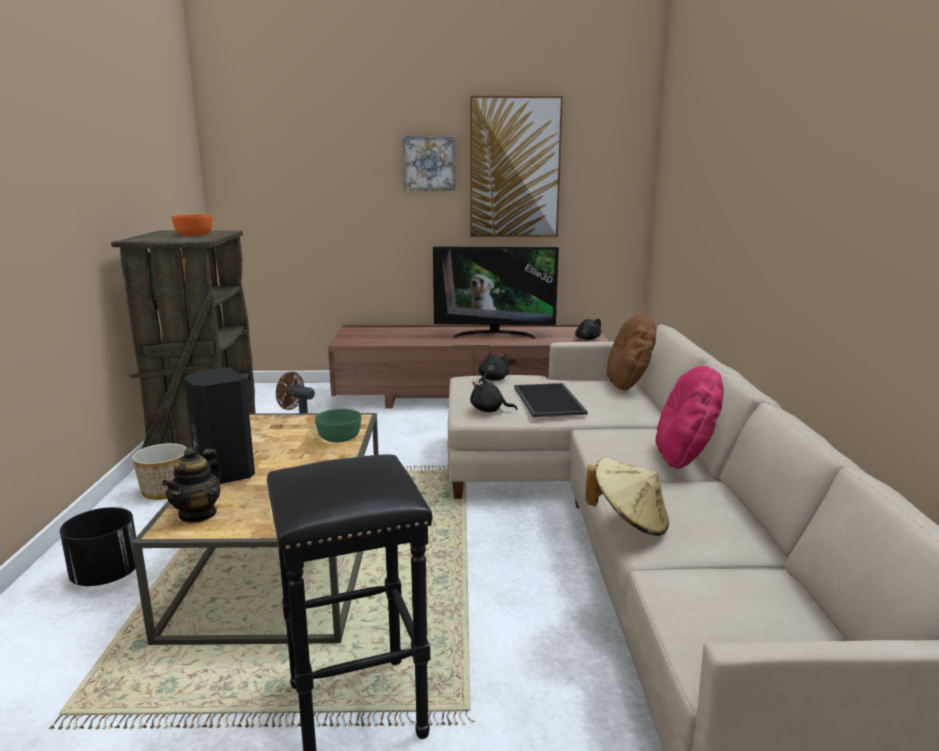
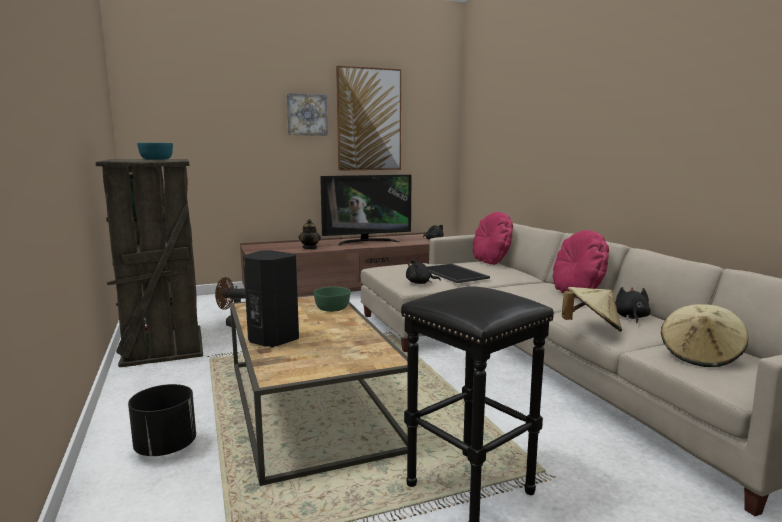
camera: 20 degrees left, 5 degrees down
planter [132,443,187,500] -> none
teapot [162,447,222,523] -> teapot moved to [299,219,321,249]
orange bowl [171,214,212,236] -> turquoise bowl [137,143,173,160]
black plush toy [478,351,509,384] -> black plush toy moved to [615,287,651,323]
brown pillow [606,314,656,391] -> pink pillow [473,212,513,265]
none -> beige hat [661,304,748,367]

